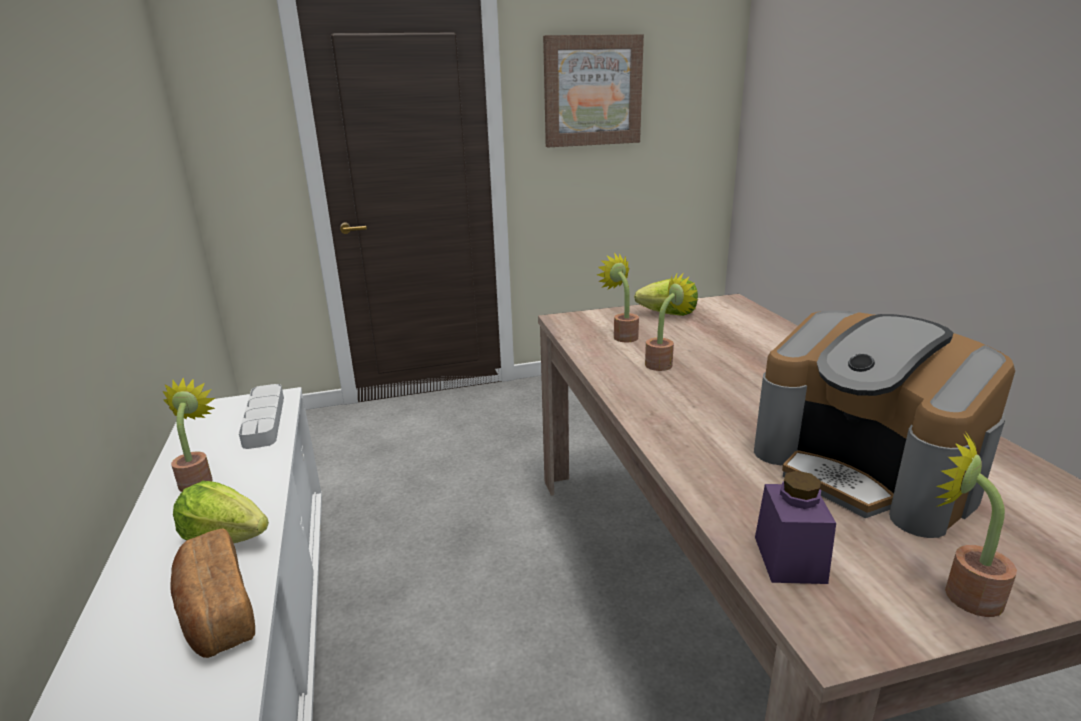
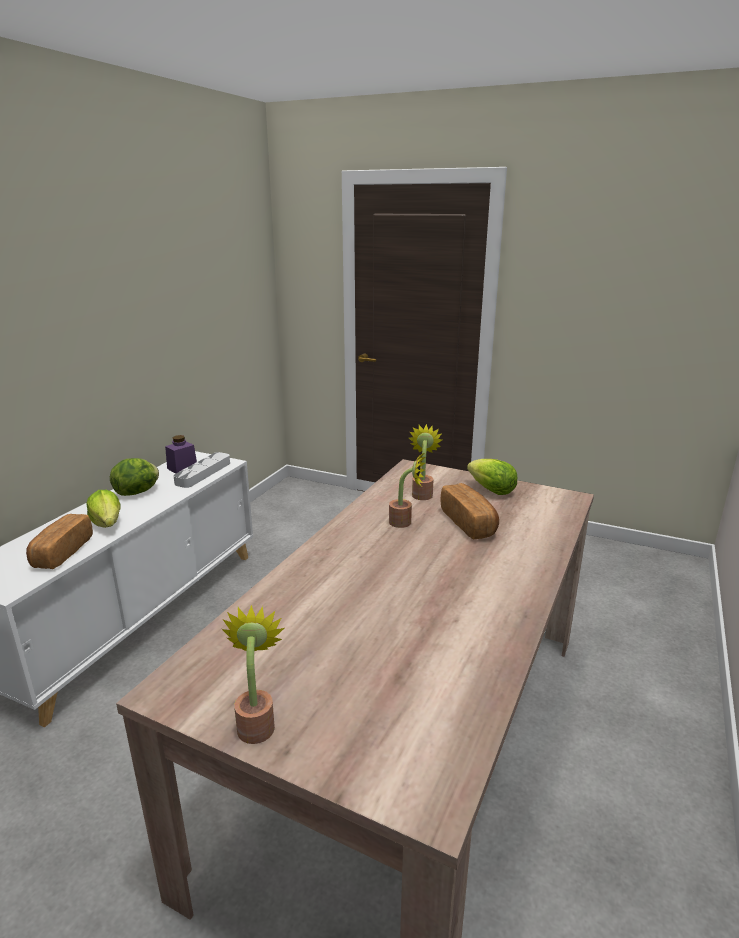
camera: 40 degrees right, 0 degrees up
potted plant [163,377,215,492] -> lettuce [110,458,159,496]
picture [543,34,644,147] -> none
coffee machine [754,310,1015,538] -> none
purple jar [755,471,836,584] -> purple jar moved to [165,435,197,474]
none -> bread [441,483,499,540]

